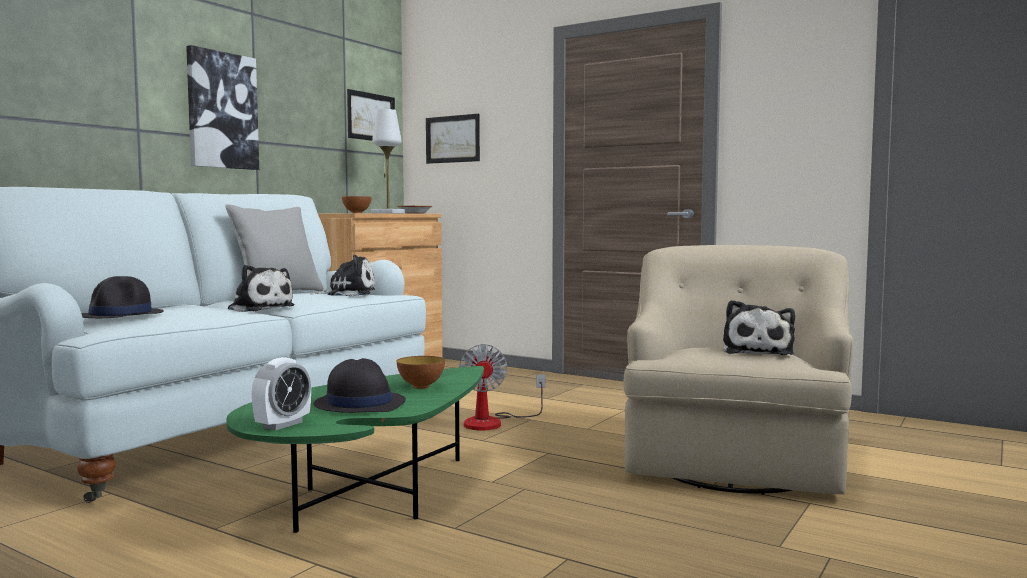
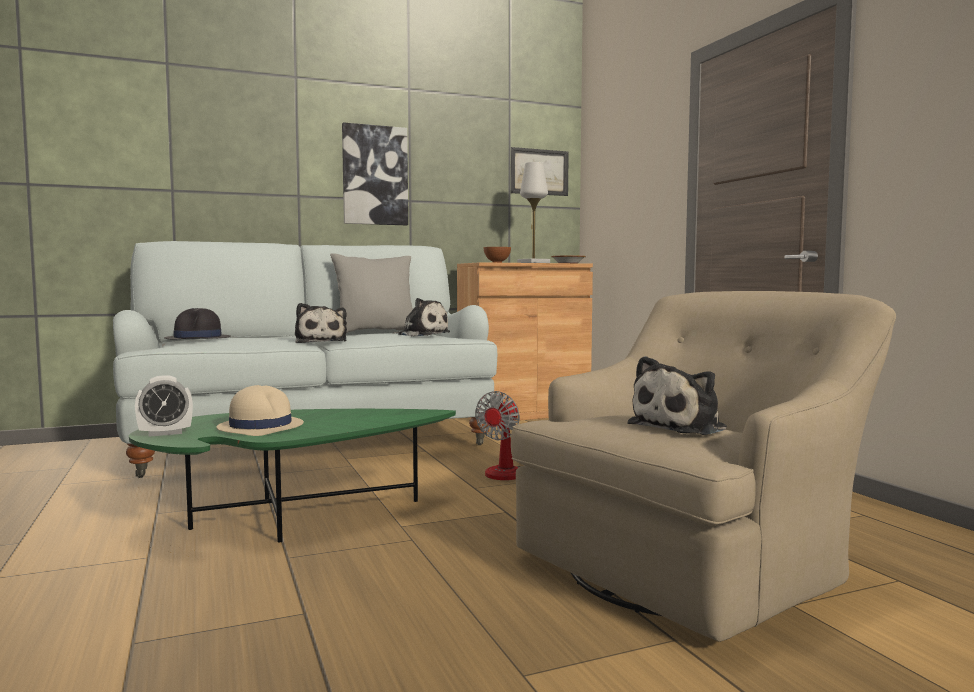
camera: 35 degrees right, 0 degrees up
black hat [314,358,406,413] -> beige hat [216,385,304,436]
bowl [397,356,445,389] -> none
picture [426,114,480,164] -> none

